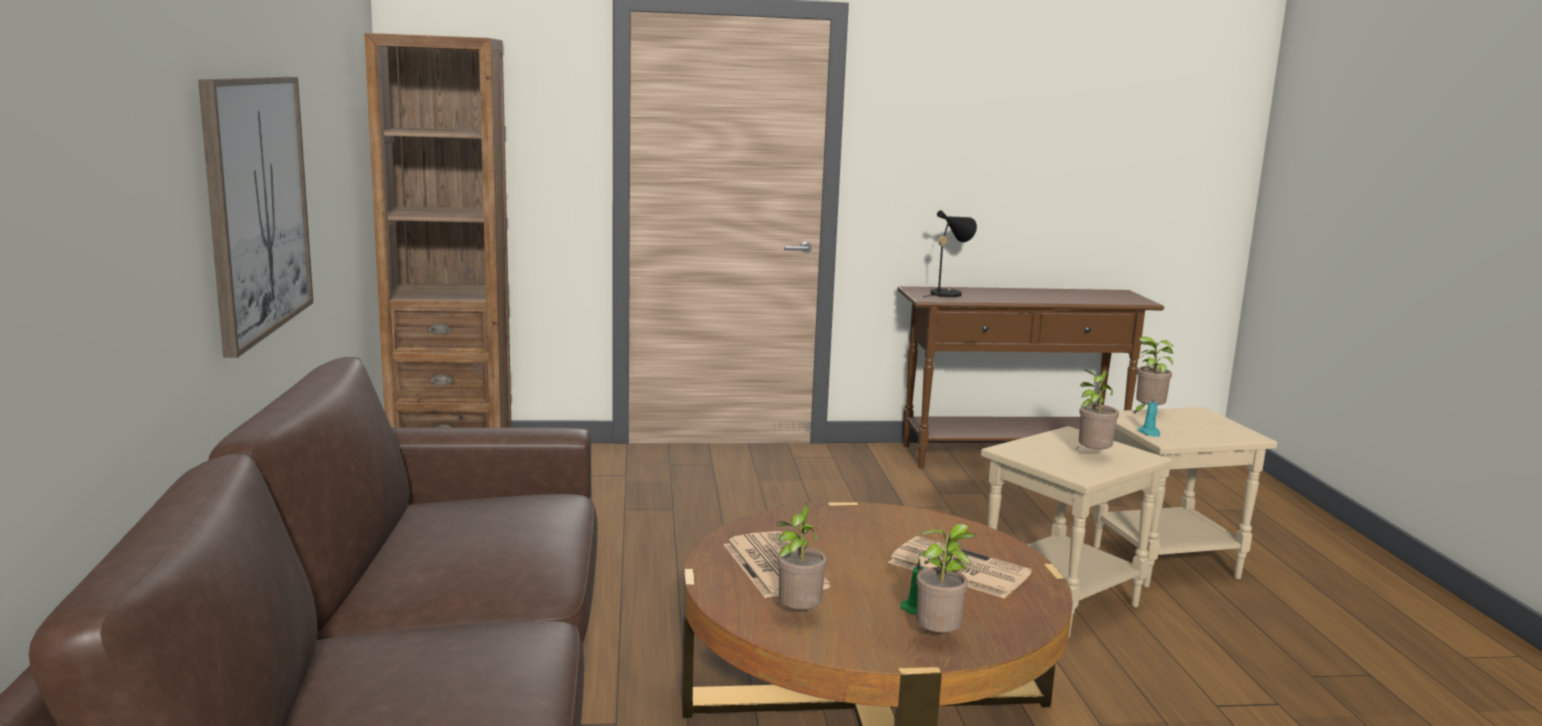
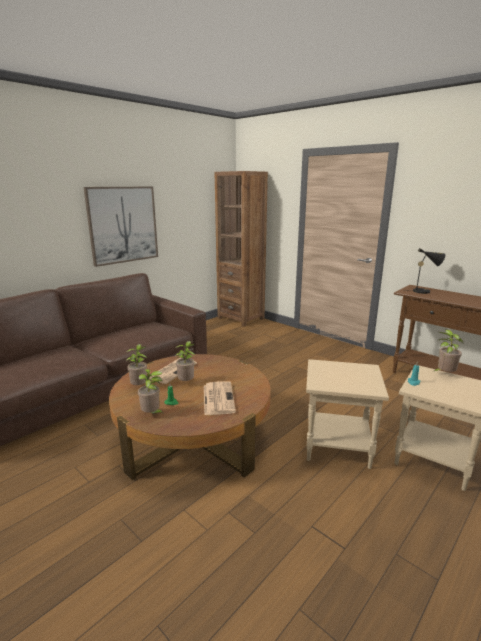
camera: 50 degrees right, 5 degrees up
potted plant [1076,369,1119,449] -> potted plant moved to [175,341,195,381]

